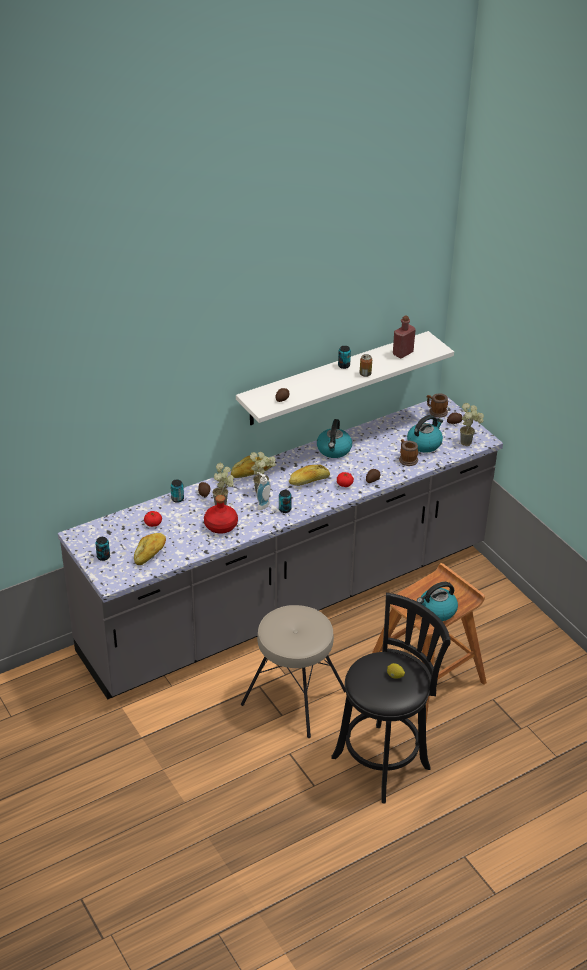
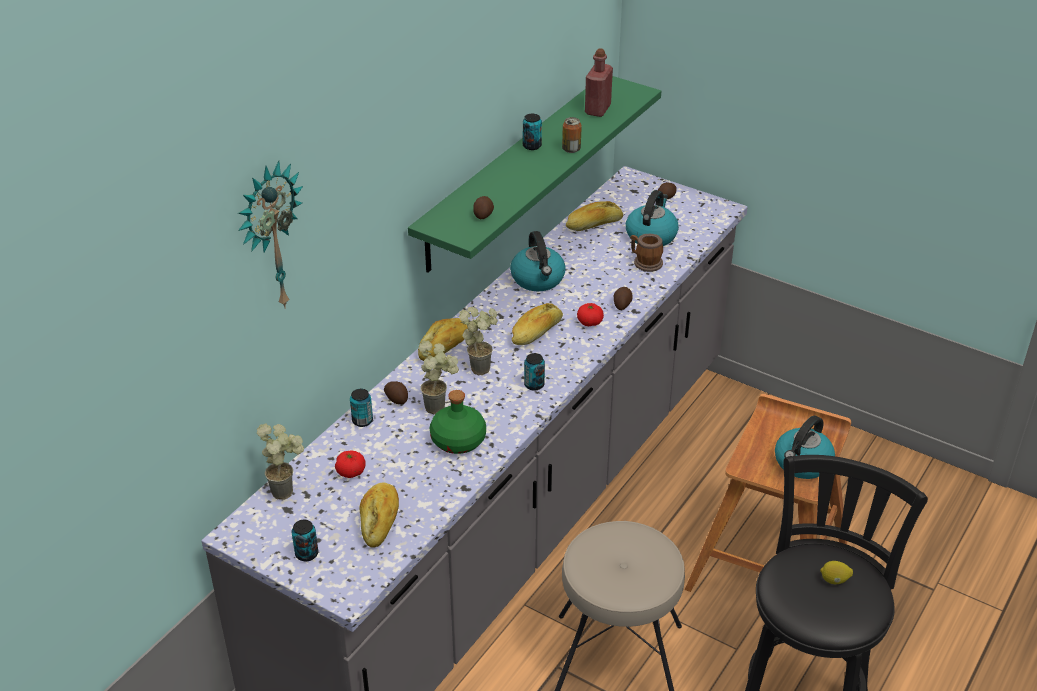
camera: 25 degrees left, 0 degrees up
red bottle [204,495,238,534] -> green bottle [430,390,486,454]
white shelf [236,331,454,425] -> green shelf [408,76,661,273]
soap dispenser [257,472,271,510] -> none
mug [427,393,448,418] -> none
potted plant [460,403,484,446] -> potted plant moved to [257,424,304,500]
none -> wall clock [238,161,303,309]
none -> bread [566,201,623,231]

